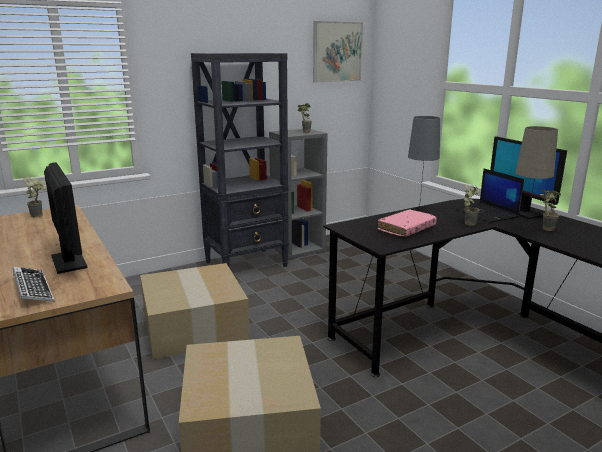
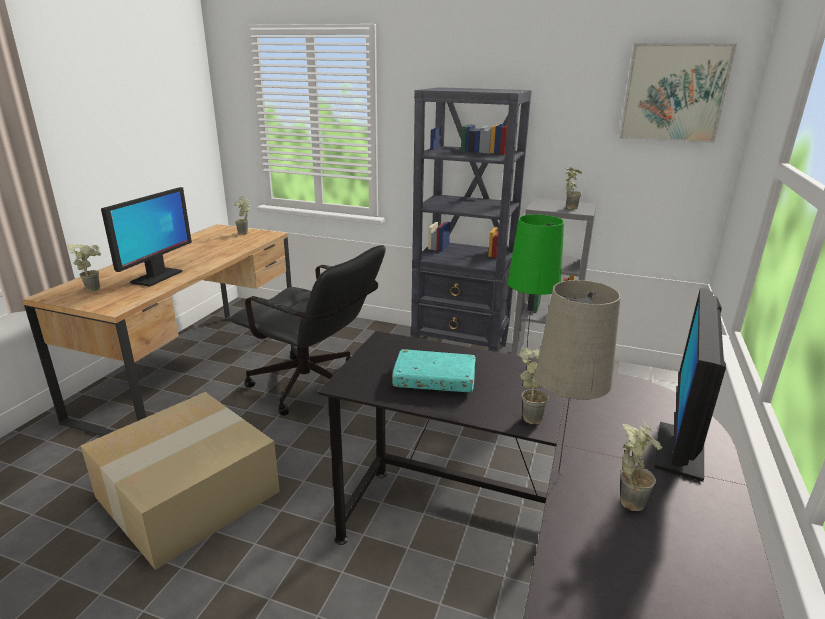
camera: 50 degrees right, 5 degrees up
keyboard [13,267,55,302] -> potted plant [67,244,101,292]
cardboard box [140,263,250,359] -> black office chair [230,245,386,416]
pink book [378,210,437,237] -> turquoise book [392,349,476,393]
grey table lamp [408,116,440,209] -> green table lamp [508,214,564,363]
laptop [453,169,524,223] -> none

